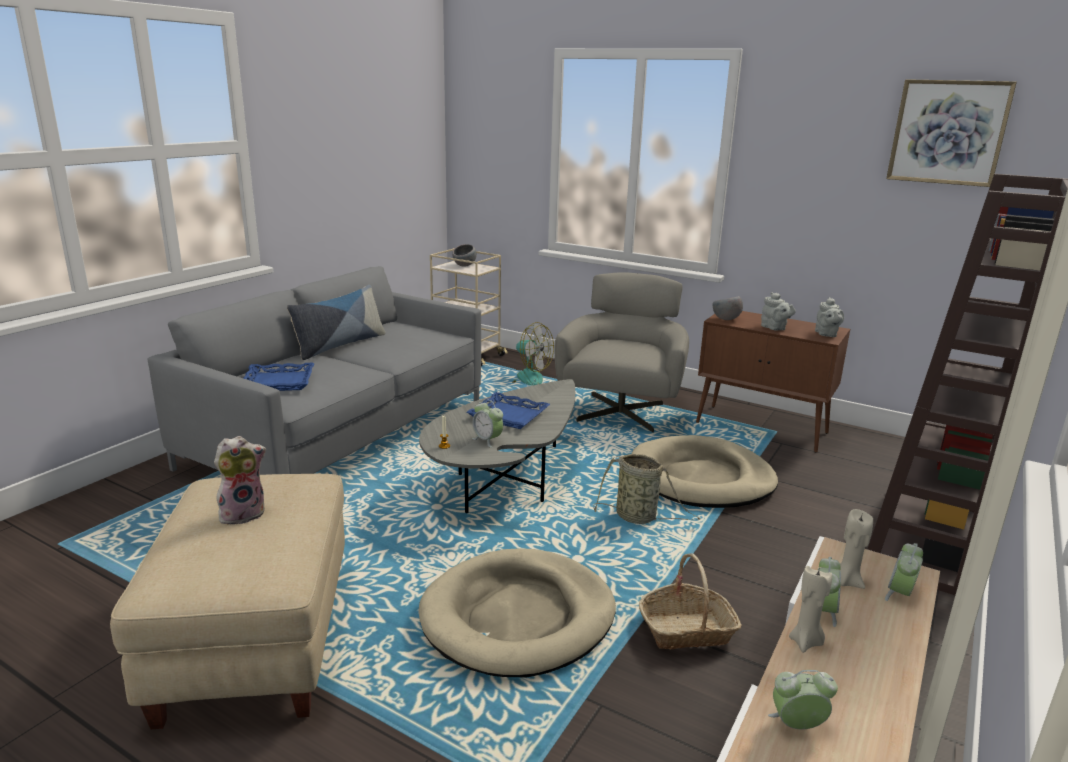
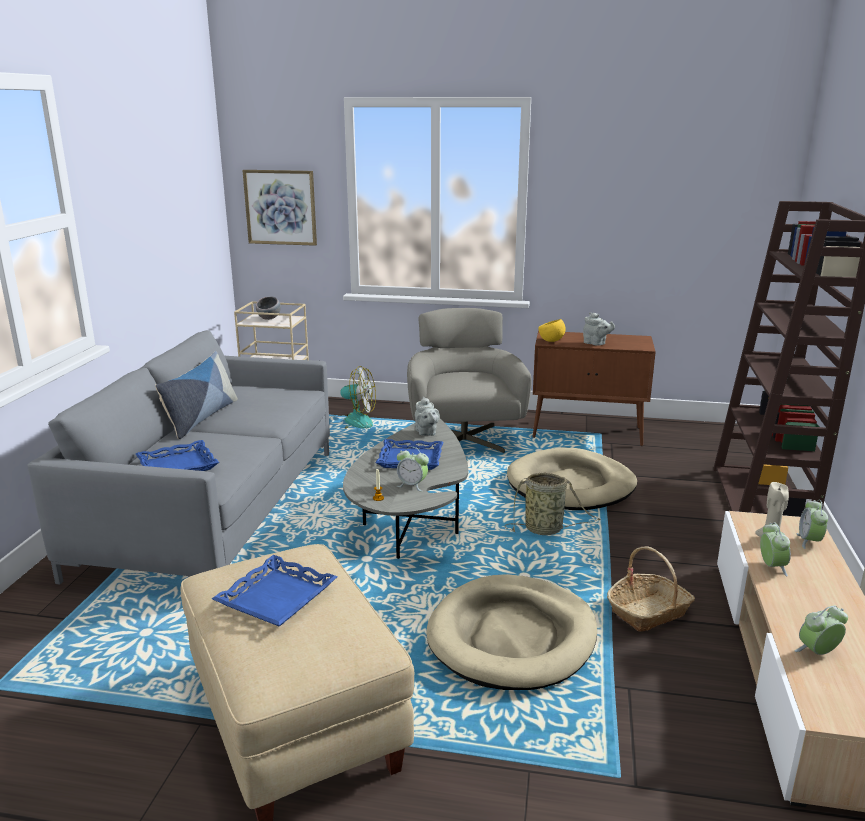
camera: 20 degrees left, 0 degrees up
plush toy [214,436,266,525] -> blue tray [212,555,338,627]
grey bowl [713,296,743,320] -> yellow bowl [538,319,566,342]
beige candle [789,566,832,653] -> none
grey teapot [815,297,844,337] -> grey teapot moved to [415,397,440,436]
picture [886,79,1017,187] -> picture moved to [242,170,317,246]

